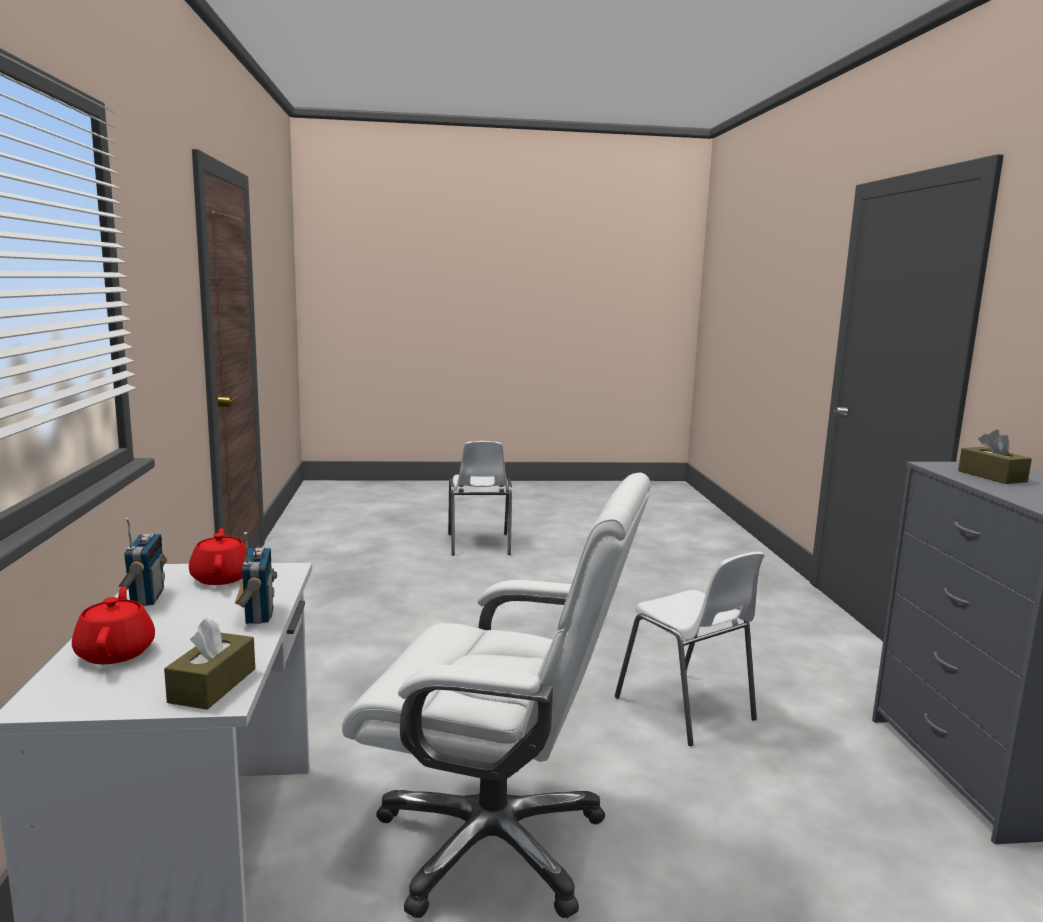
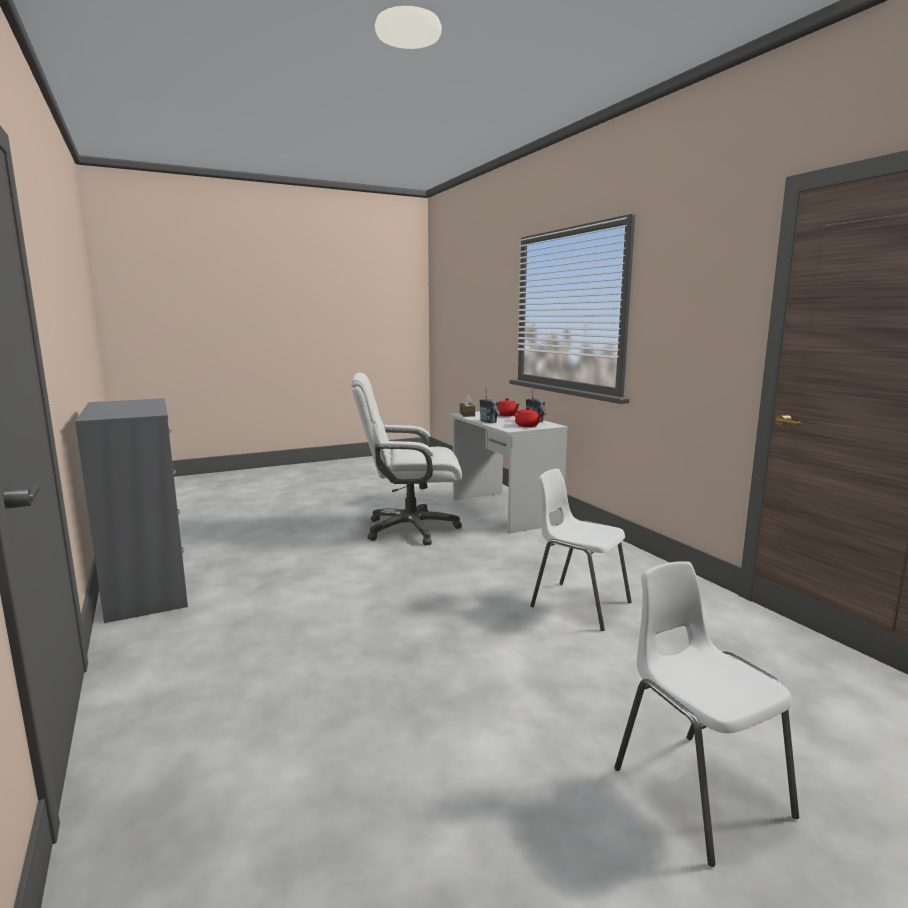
camera: 160 degrees right, 0 degrees up
white chair [615,552,764,746] -> white chair moved to [530,469,631,631]
brown tissue box [958,430,1032,484] -> none

